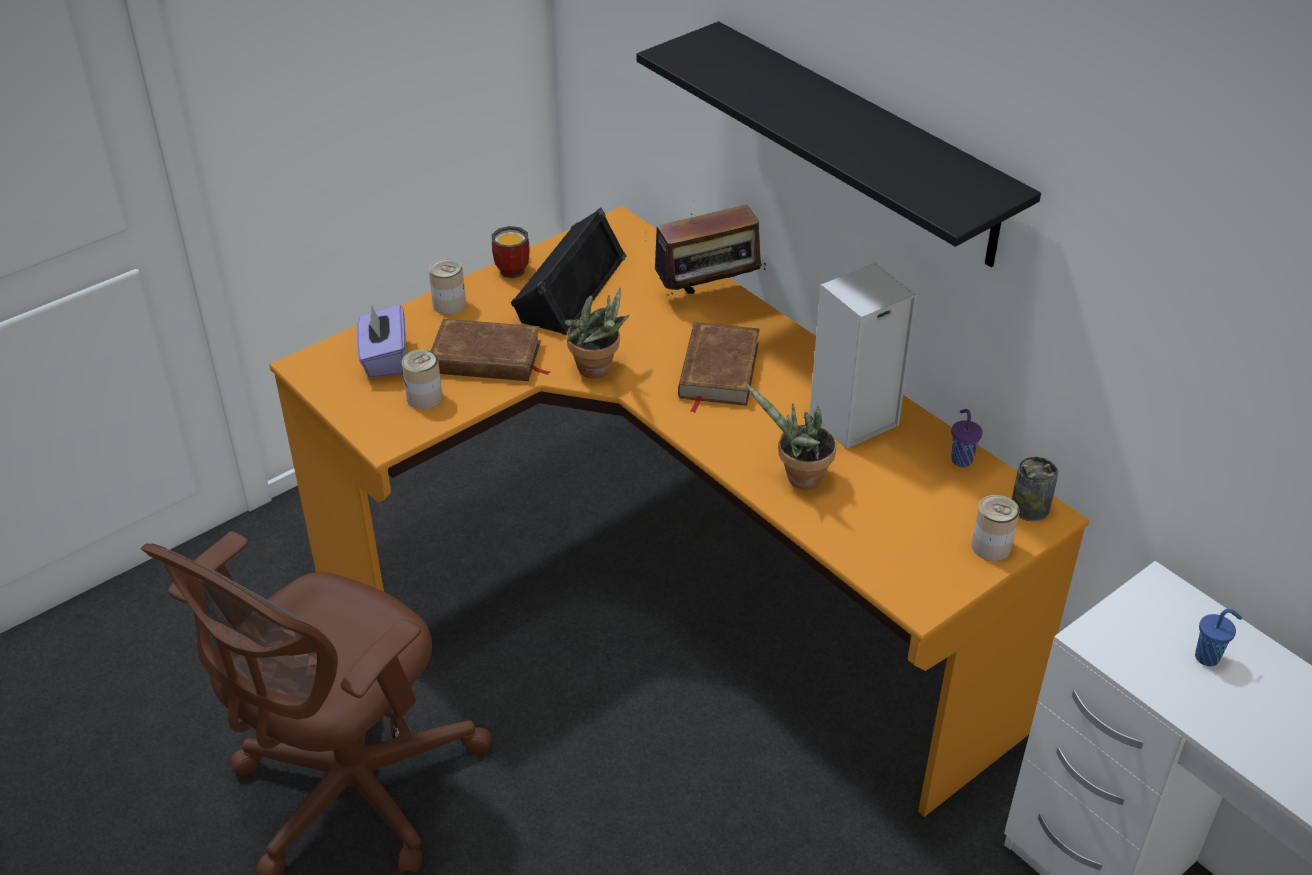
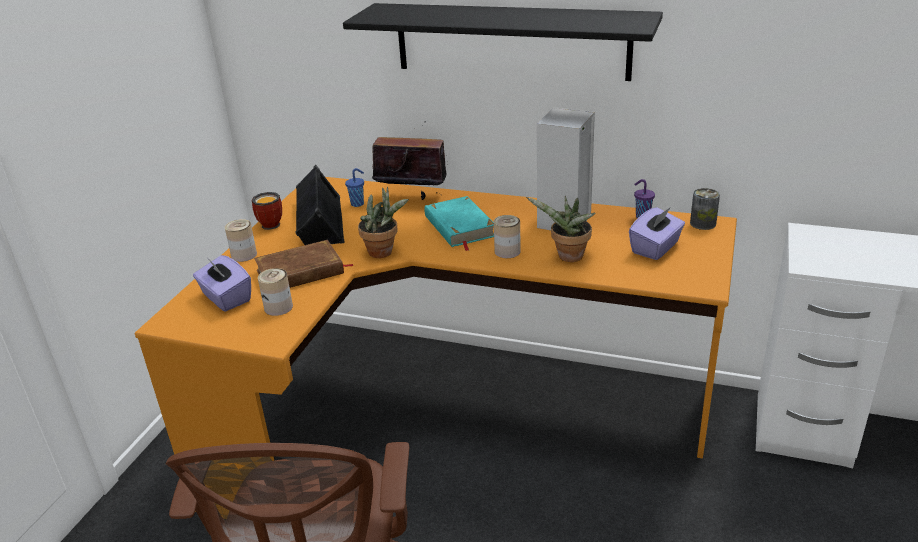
camera: 30 degrees left, 10 degrees down
radio [655,205,767,295] -> radio turned 120 degrees counterclockwise [372,121,447,200]
brown book [678,322,760,413] -> turquoise book [424,196,494,251]
can [971,495,1020,561] -> can moved to [494,215,521,258]
blue cup [1195,609,1242,666] -> blue cup moved to [345,168,364,207]
none -> purple tissue box [629,207,685,260]

